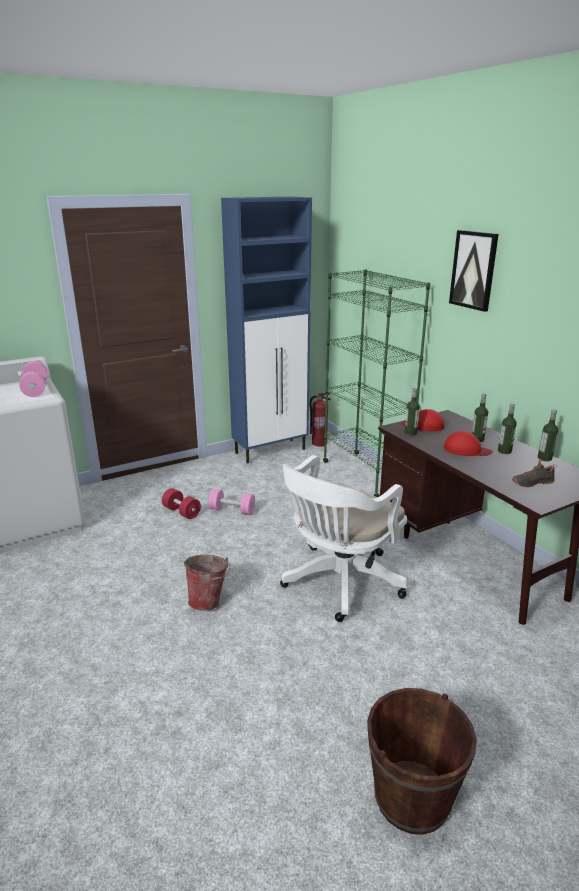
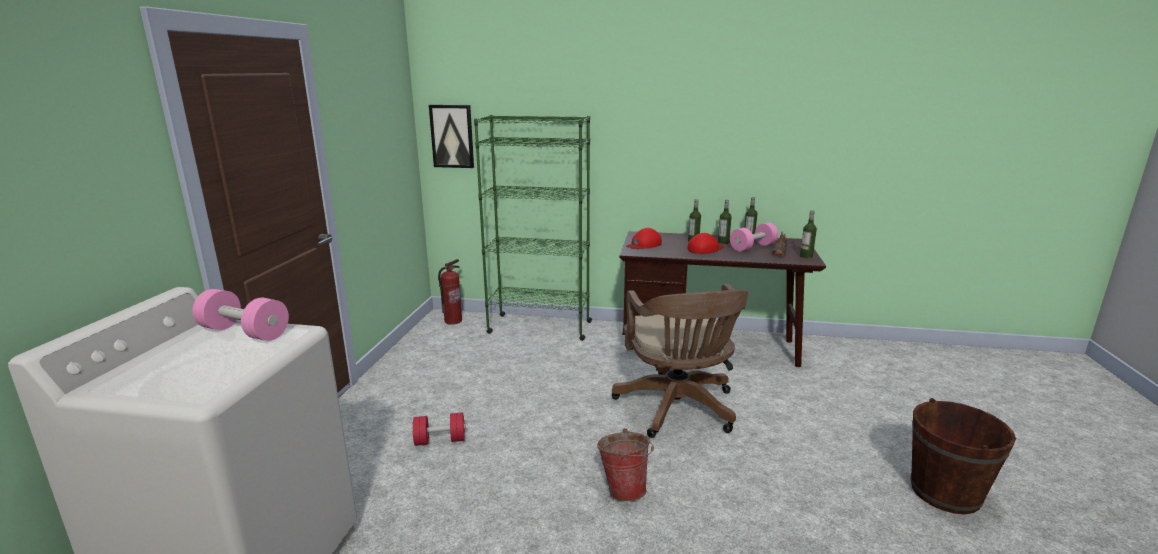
camera: 50 degrees left, 5 degrees down
pink dumbbell [208,489,255,515] -> pink dumbbell moved to [730,223,778,251]
blue cabinet [221,197,312,464] -> none
white office chair [280,455,408,622] -> brown office chair [612,284,748,438]
bottle [405,388,420,436] -> bottle moved to [800,210,817,258]
picture [449,230,499,312] -> picture moved to [429,105,474,168]

